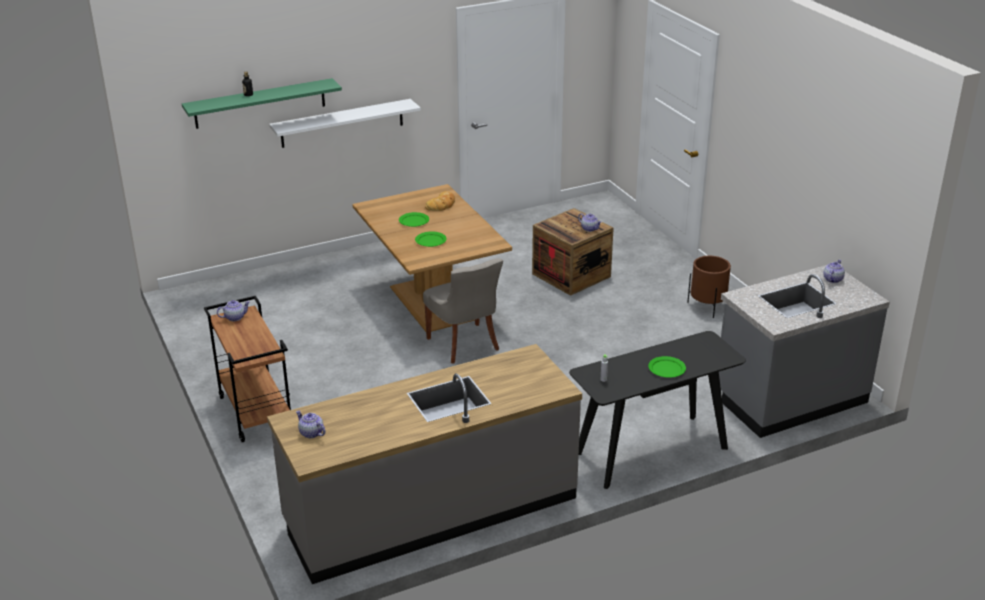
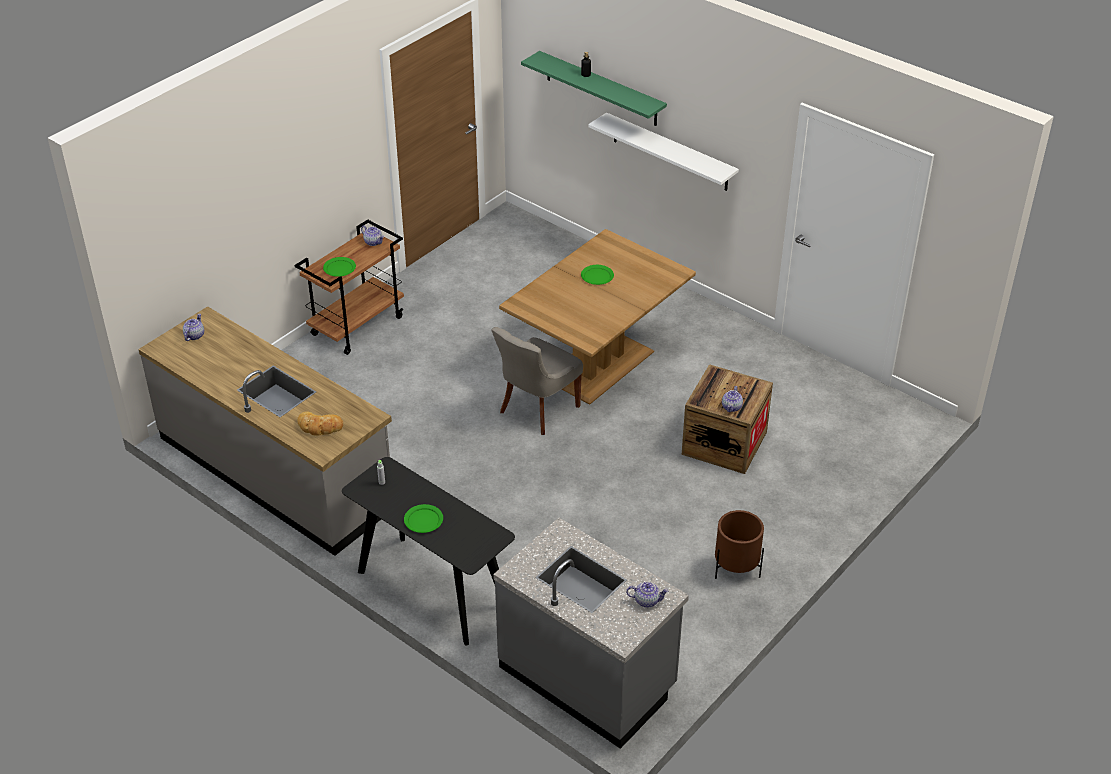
camera: 65 degrees right, 10 degrees up
green plate [415,231,447,247] -> green plate moved to [323,257,356,277]
bread [425,191,455,211] -> bread moved to [297,411,343,436]

